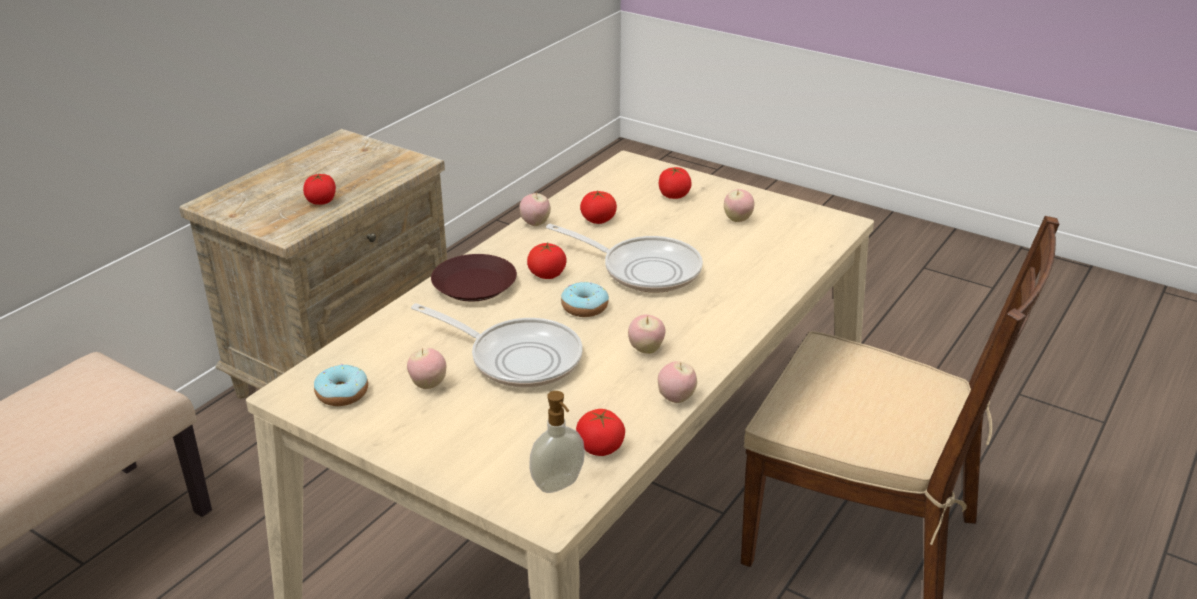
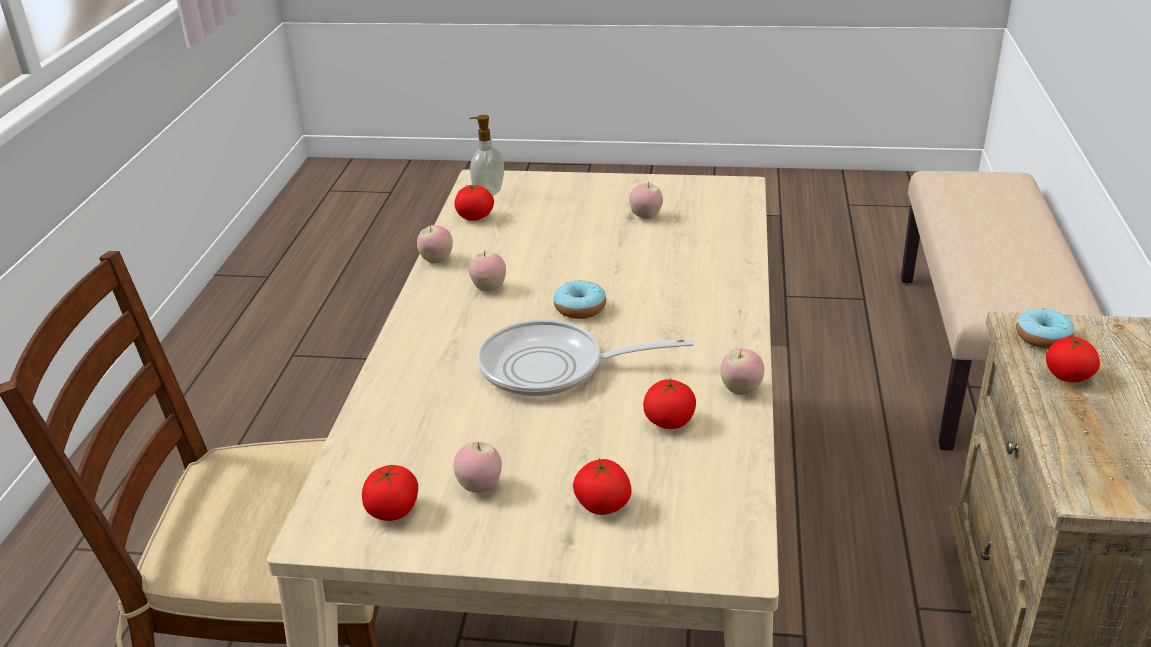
camera: 155 degrees right, 0 degrees up
donut [314,364,368,406] -> donut moved to [1016,308,1075,349]
frying pan [411,303,582,388] -> none
brown plate [431,254,517,302] -> none
tomato [527,243,566,279] -> tomato moved to [362,465,418,521]

